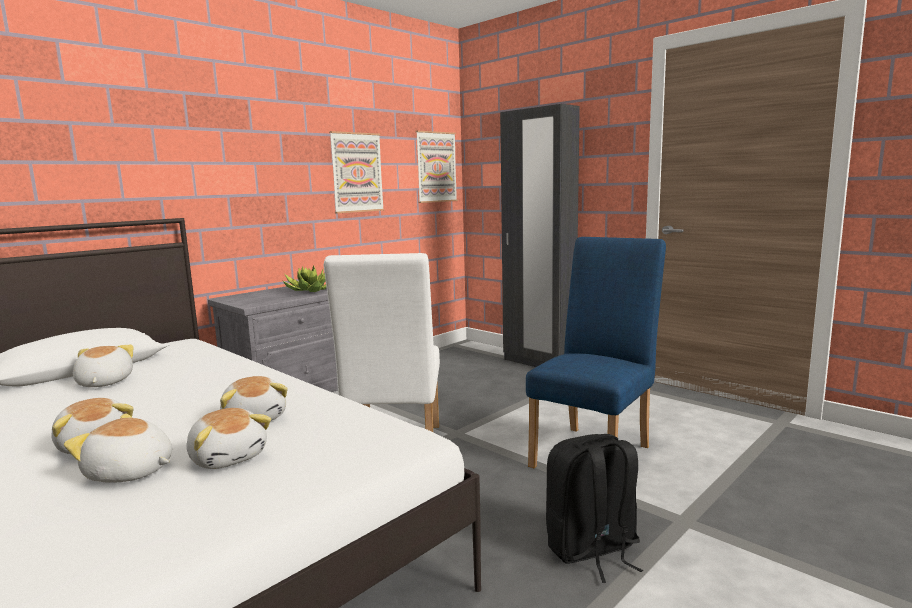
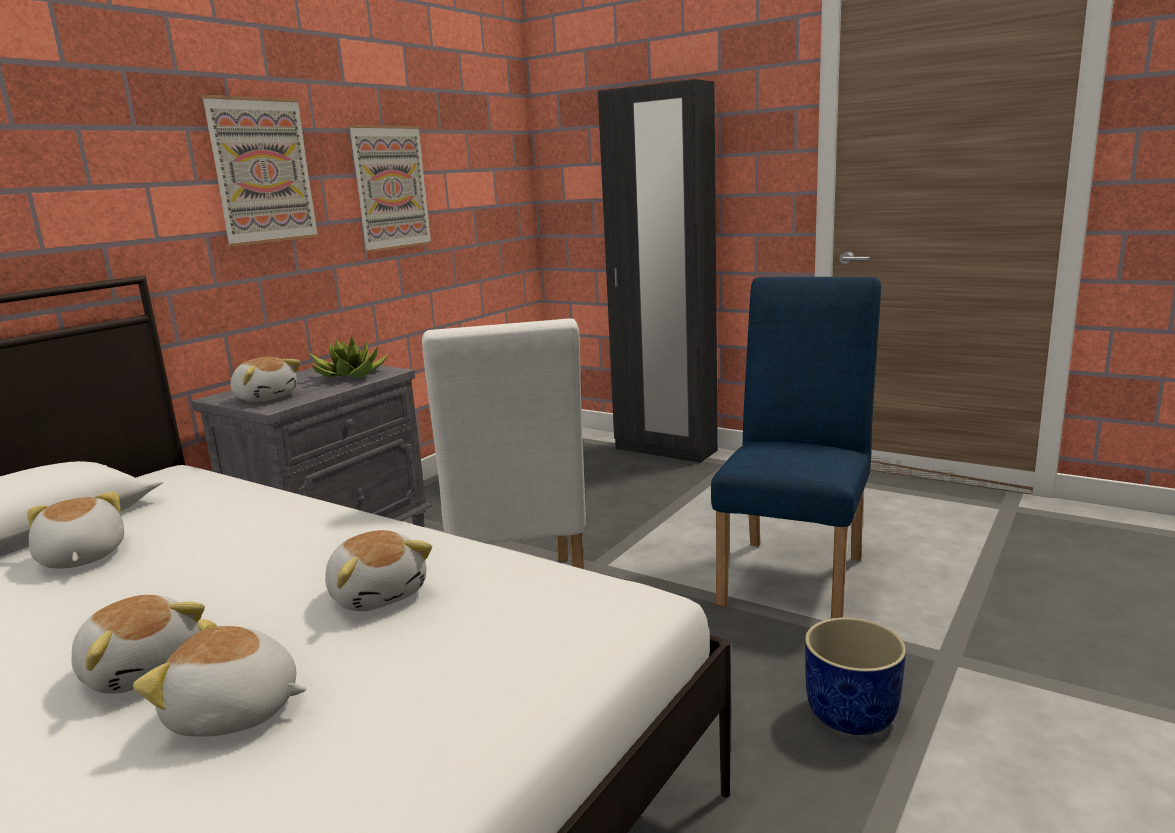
camera: 10 degrees left, 5 degrees up
plush toy [186,408,271,469] -> plush toy moved to [230,357,301,402]
picture [416,131,458,203] -> picture moved to [201,95,319,247]
black backpack [546,434,643,583] -> blue planter [805,617,906,735]

